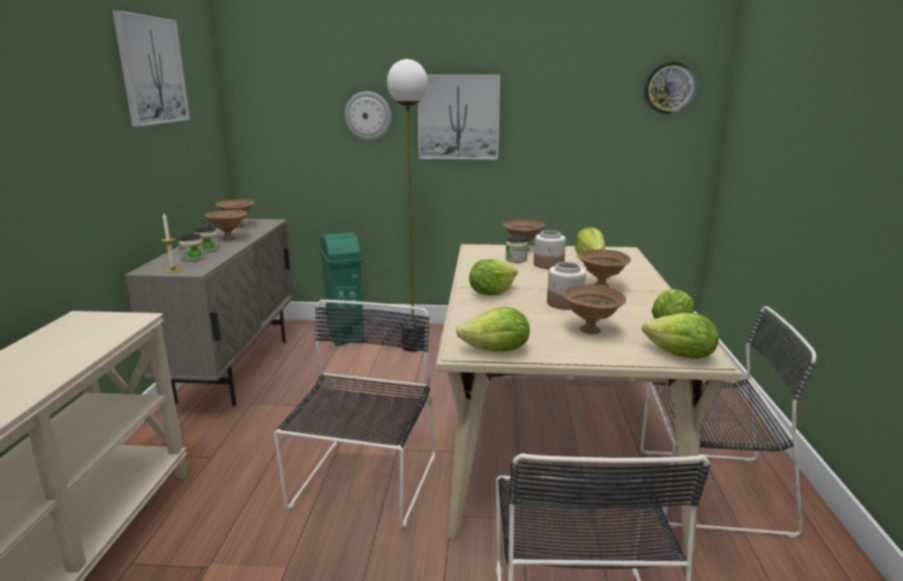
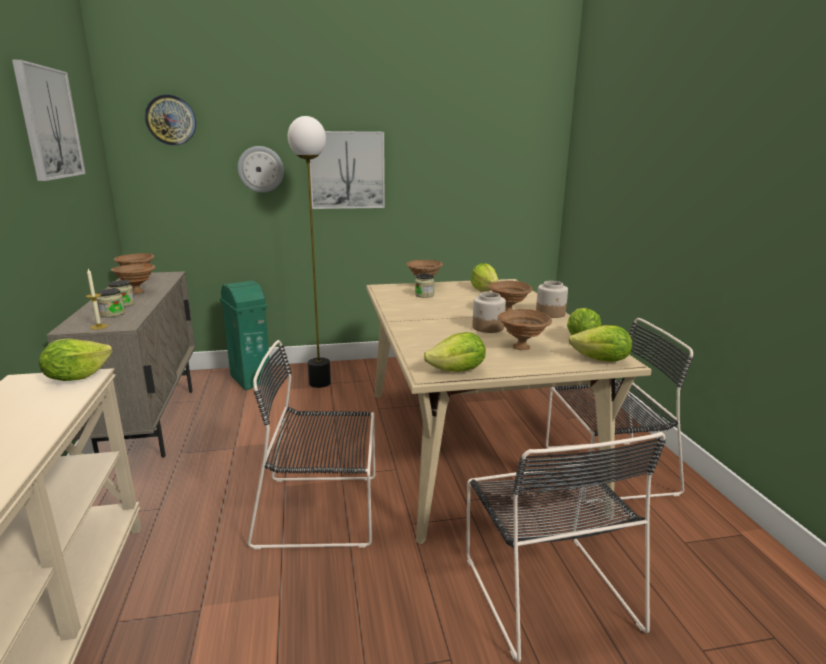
camera: 15 degrees left, 0 degrees up
black chair [274,300,436,529] -> black chair turned 90 degrees counterclockwise [248,340,375,549]
lettuce [469,259,517,295] -> lettuce moved to [39,339,113,381]
jar [534,230,566,269] -> jar moved to [536,281,568,318]
wall clock [644,62,696,114] -> wall clock moved to [145,94,196,145]

